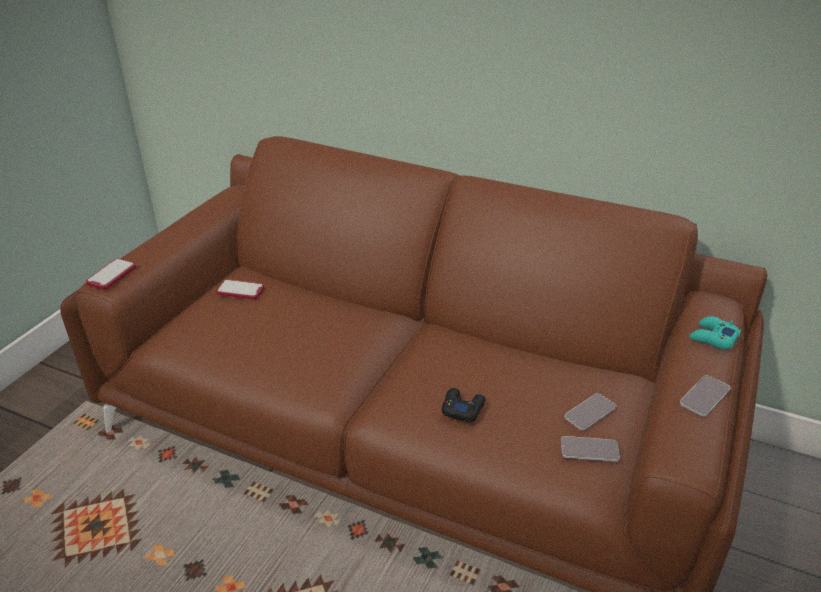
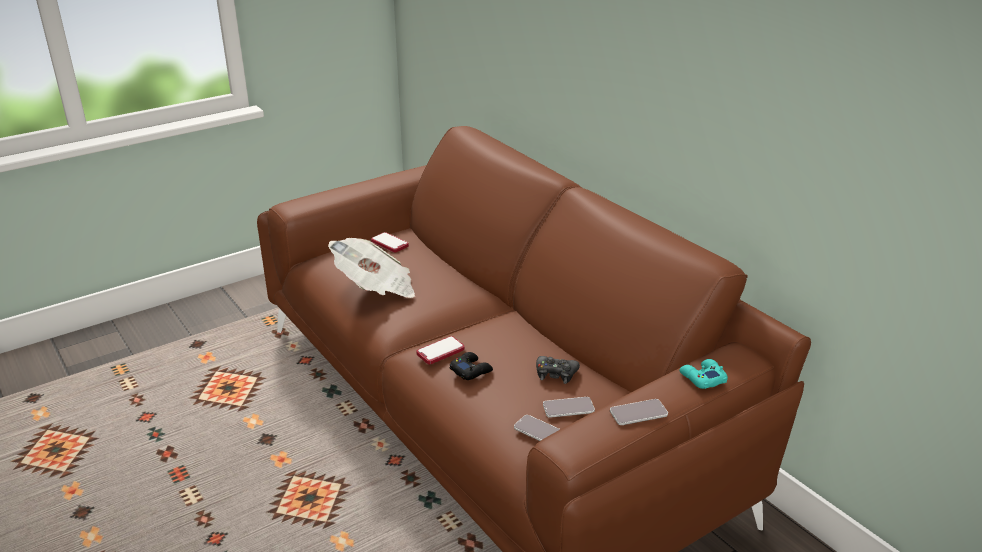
camera: 30 degrees right, 5 degrees down
phone [86,259,136,290] -> phone moved to [416,336,465,364]
none -> newspaper [328,238,415,298]
none -> black game controller [536,356,580,384]

